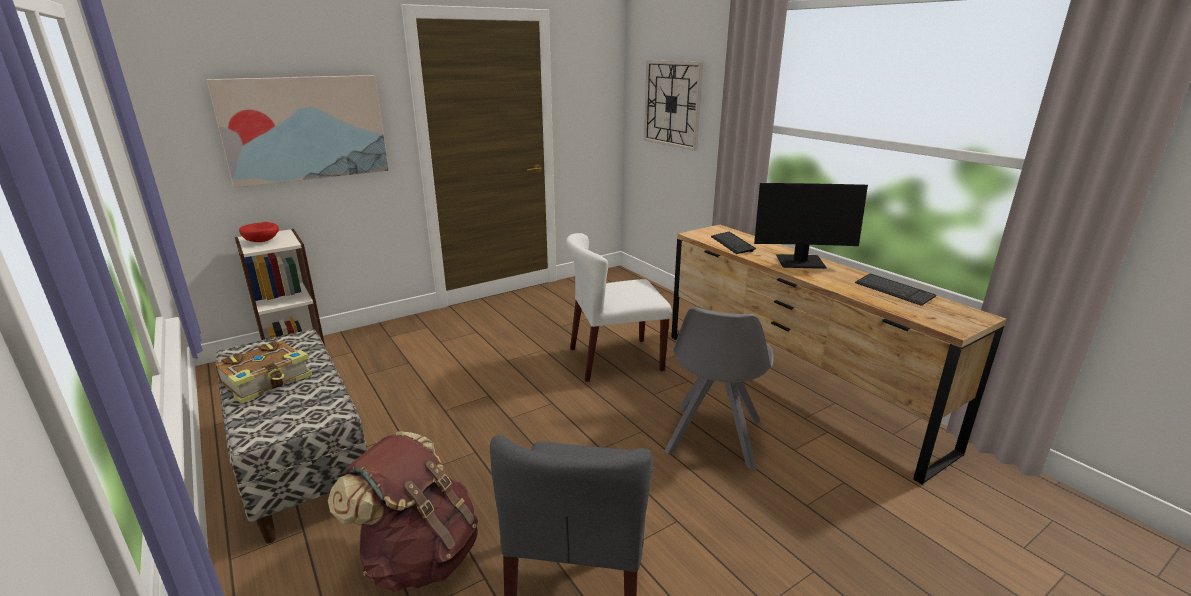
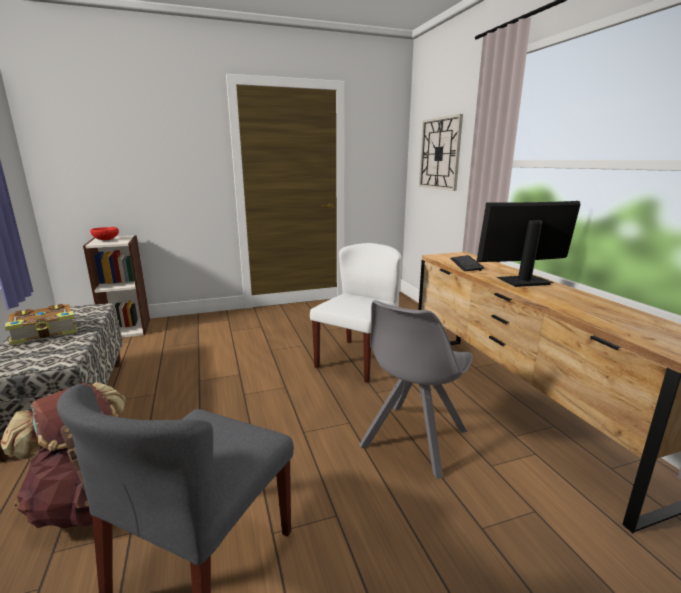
camera: 15 degrees right, 5 degrees down
picture [206,75,389,188] -> none
white chair [566,233,672,382] -> white chair turned 120 degrees clockwise [310,243,402,383]
monitor [754,183,868,269] -> monitor turned 150 degrees clockwise [477,201,581,287]
keyboard [855,274,936,306] -> none

